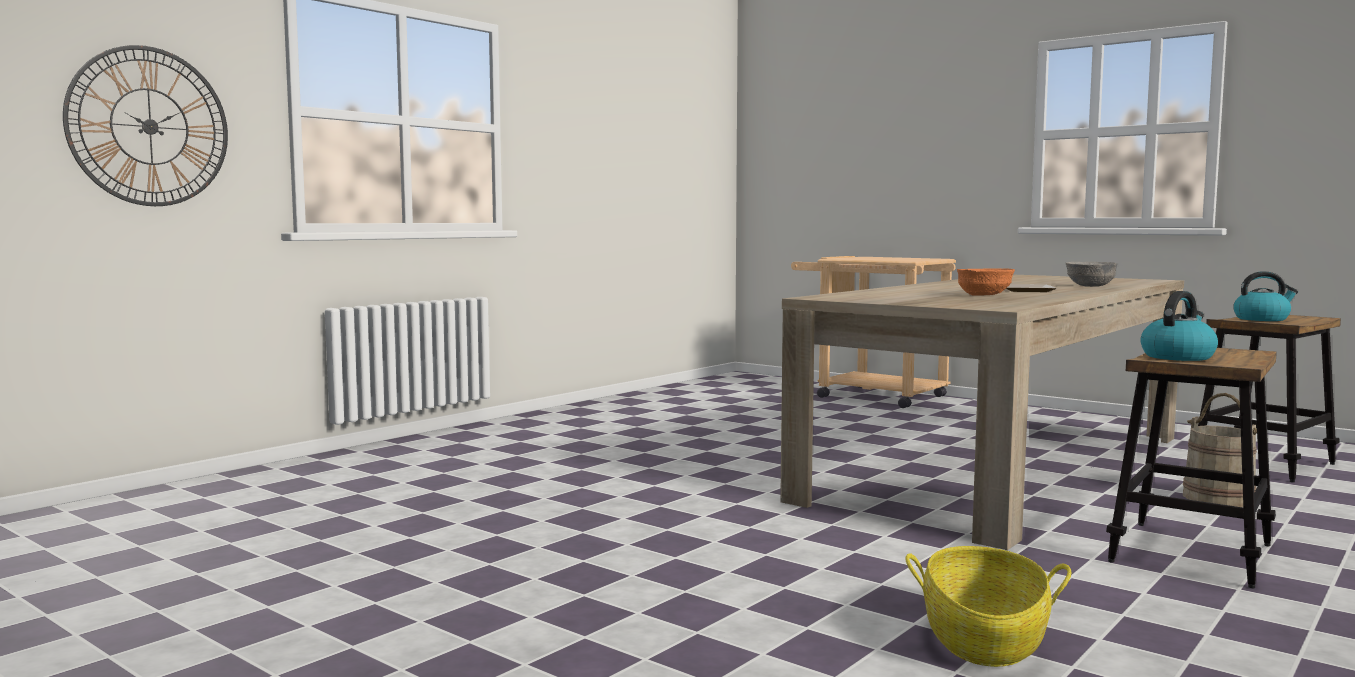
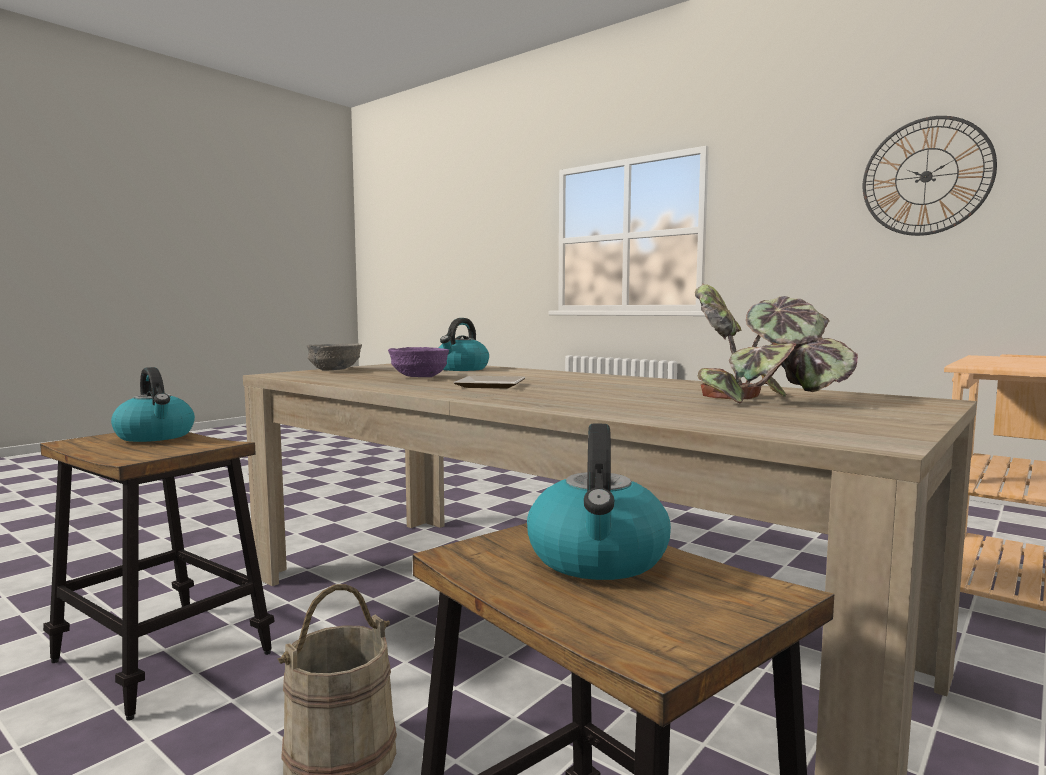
camera: 90 degrees right, 0 degrees up
wall clock [63,45,228,206] -> wall clock moved to [863,116,997,236]
basket [906,546,1071,667] -> none
orange bowl [957,268,1015,296] -> purple bowl [388,347,449,377]
grey bowl [1065,262,1118,287] -> grey bowl moved to [306,344,362,371]
none -> kettle [439,318,489,371]
none -> potted plant [695,284,858,403]

